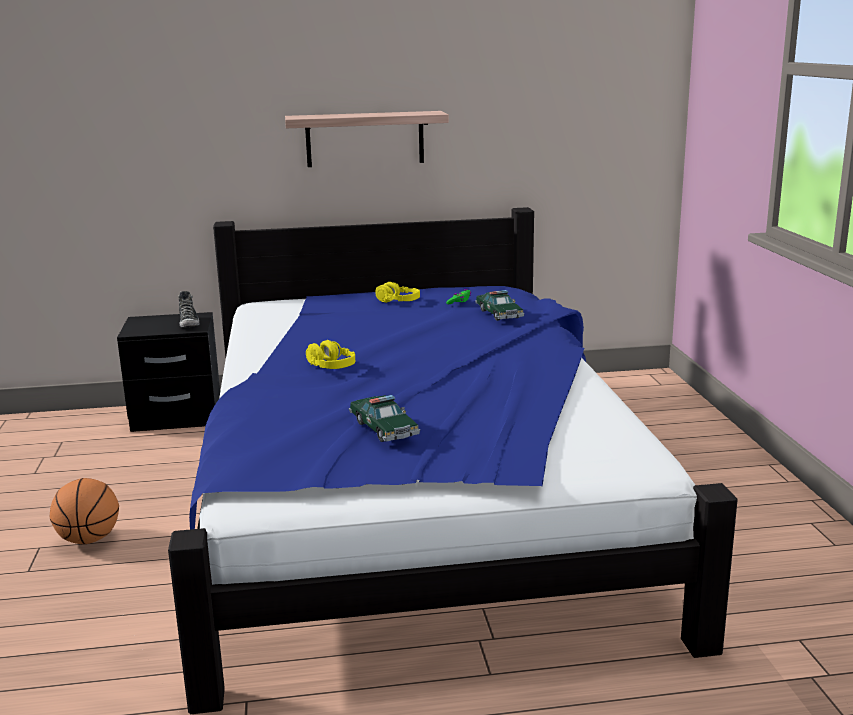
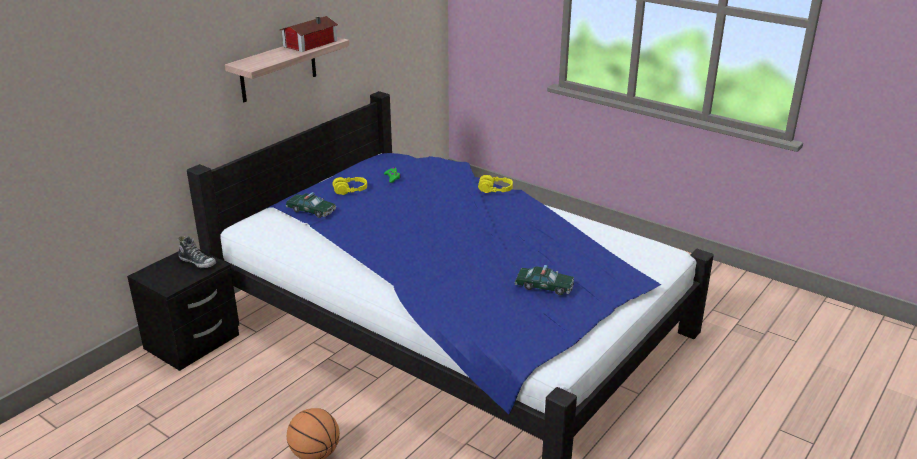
camera: 45 degrees left, 10 degrees up
yellow headphones [306,340,355,369] -> yellow headphones moved to [478,175,513,193]
toy car [475,290,525,321] -> toy car moved to [286,192,336,218]
none -> toy house [280,16,338,52]

